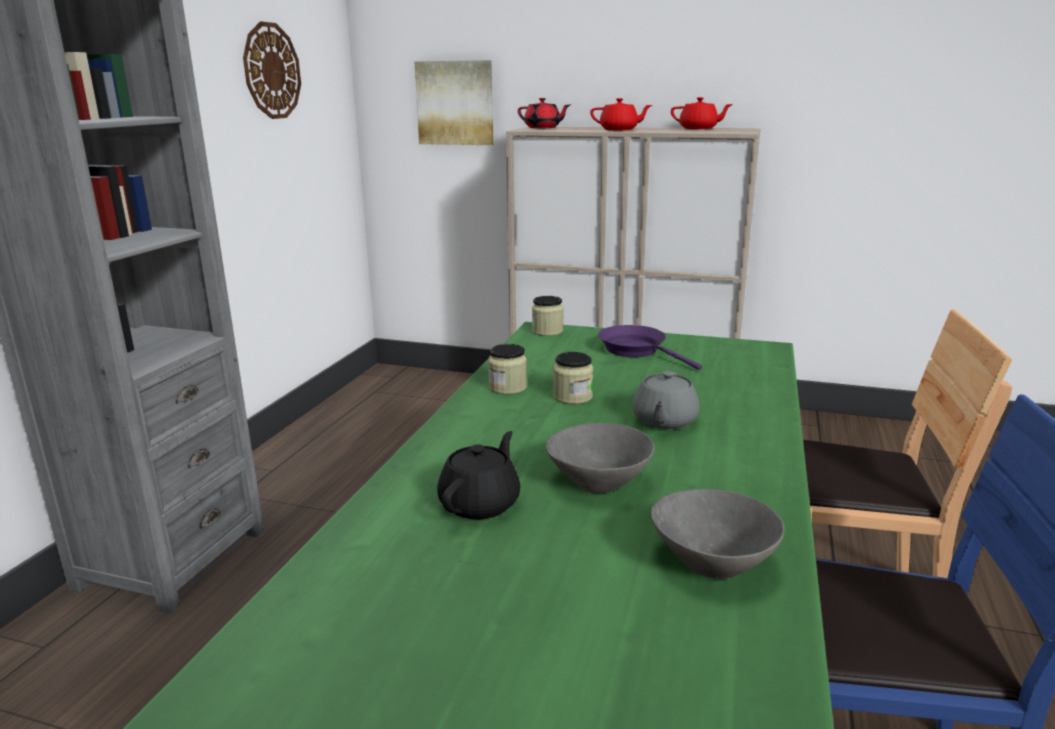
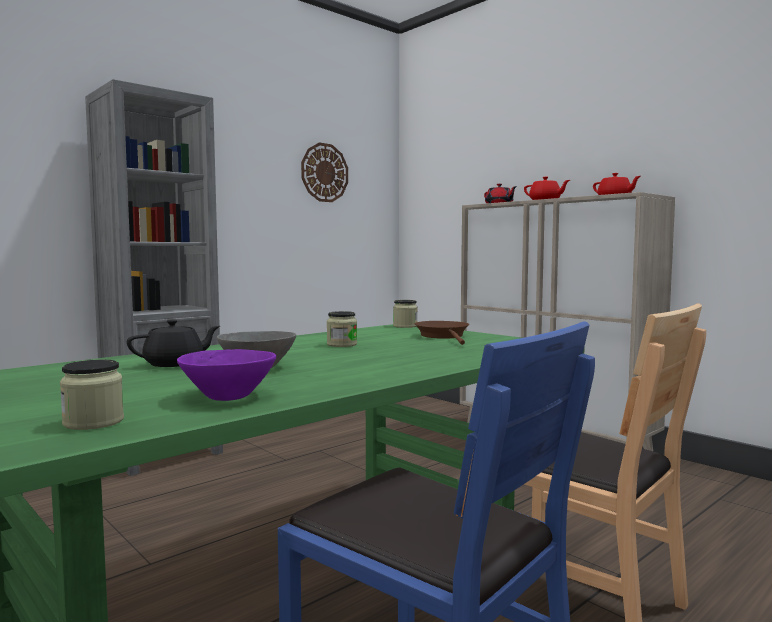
camera: 30 degrees right, 15 degrees down
picture [415,60,493,145] -> none
jar [488,344,527,394] -> jar moved to [60,360,124,430]
purple frying pan [598,325,702,370] -> brown frying pan [415,321,469,345]
grey teapot [632,371,700,430] -> none
grey bowl [651,489,785,579] -> purple bowl [177,349,276,401]

